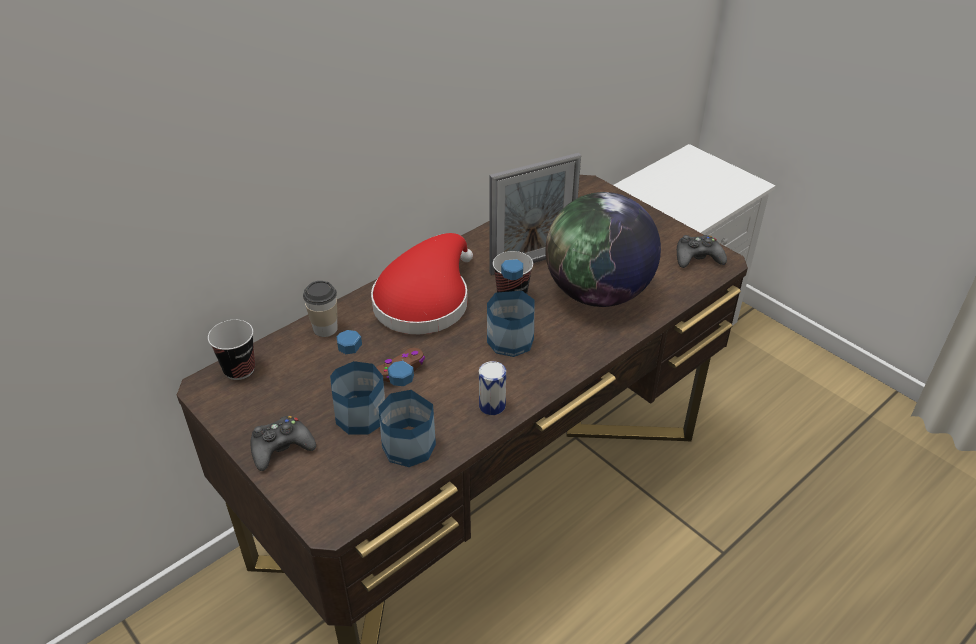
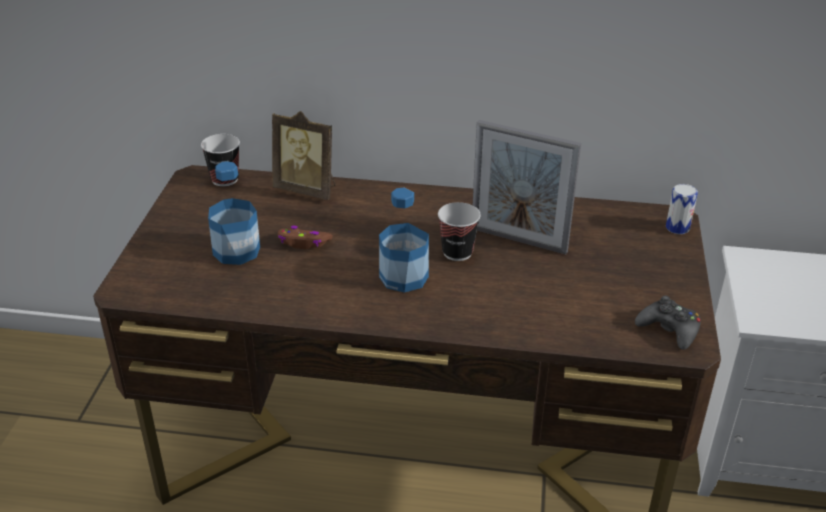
camera: 50 degrees right, 5 degrees down
black game controller [250,416,316,471] -> none
cup [303,281,338,337] -> picture frame [272,111,335,200]
red hat [371,233,473,334] -> none
bottle [378,361,436,467] -> none
can [479,361,506,415] -> can moved to [666,184,698,234]
globe [545,192,661,307] -> none

